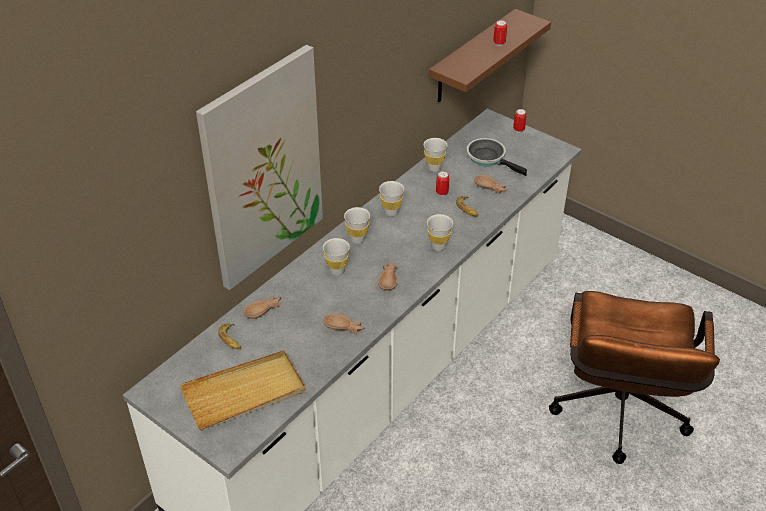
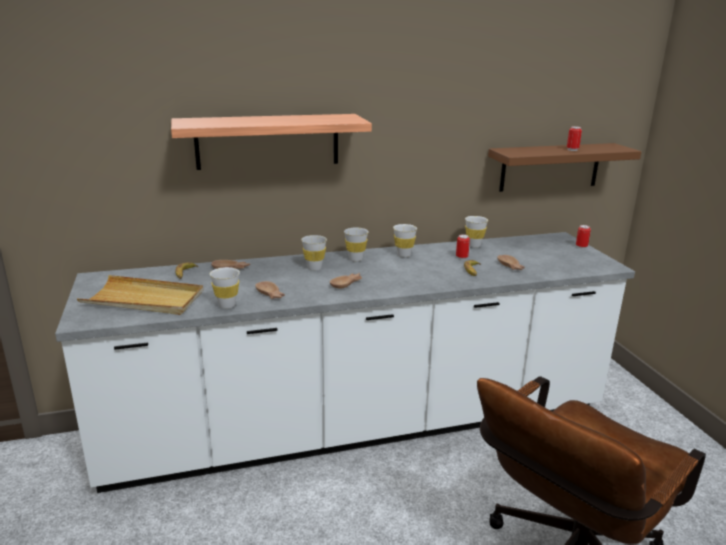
camera: 35 degrees right, 20 degrees down
picture [196,45,323,290] -> shelf [171,114,372,170]
white cup [427,214,453,251] -> white cup moved to [210,267,240,309]
frying pan [466,138,527,176] -> none

